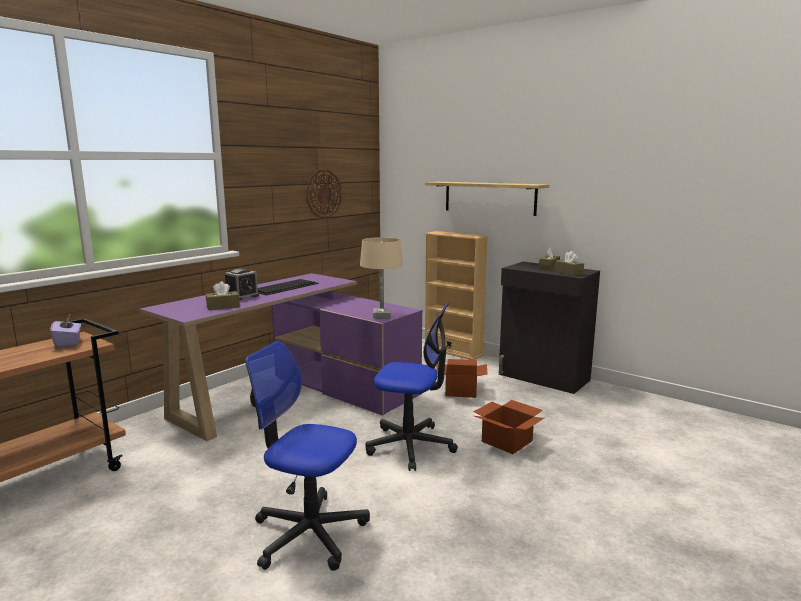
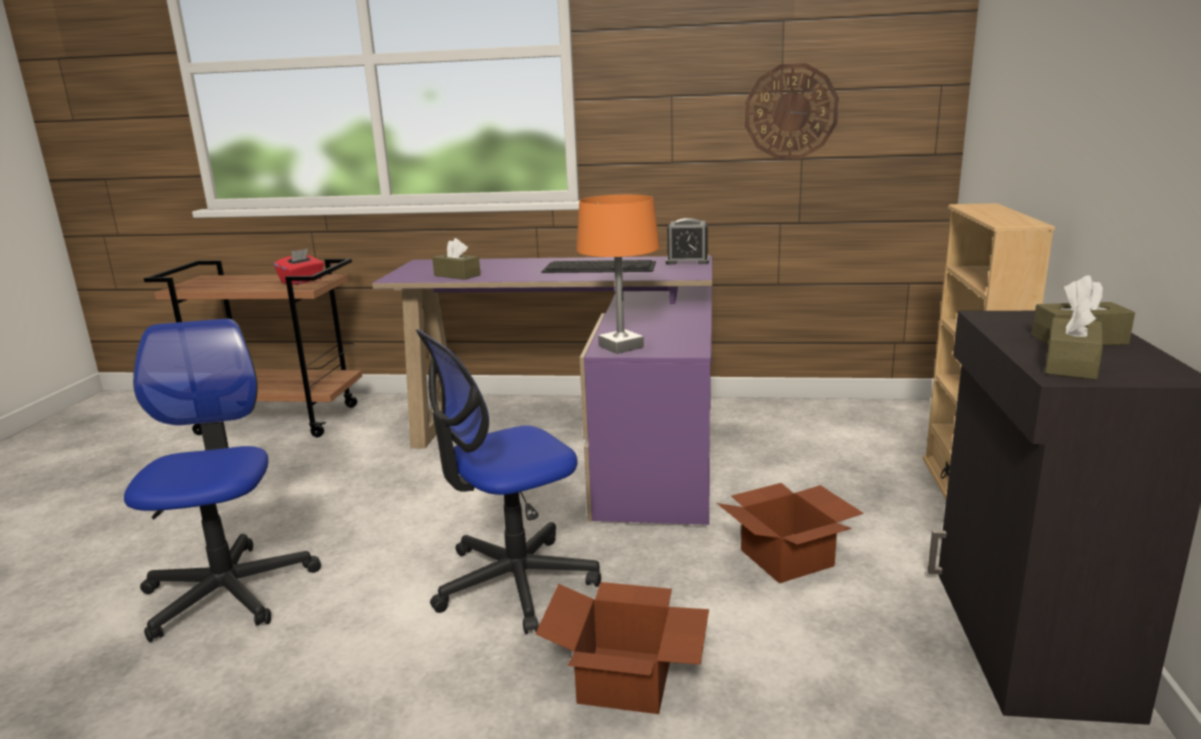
camera: 60 degrees right, 5 degrees up
purple tissue box [50,315,81,348] -> red tissue box [274,248,324,285]
alarm clock [225,269,259,301] -> alarm clock moved to [666,218,709,265]
beige table lamp [360,237,403,319] -> orange table lamp [576,195,660,354]
office chair [365,303,458,471] -> office chair turned 75 degrees clockwise [416,330,601,634]
shelf [425,182,549,216] -> none

